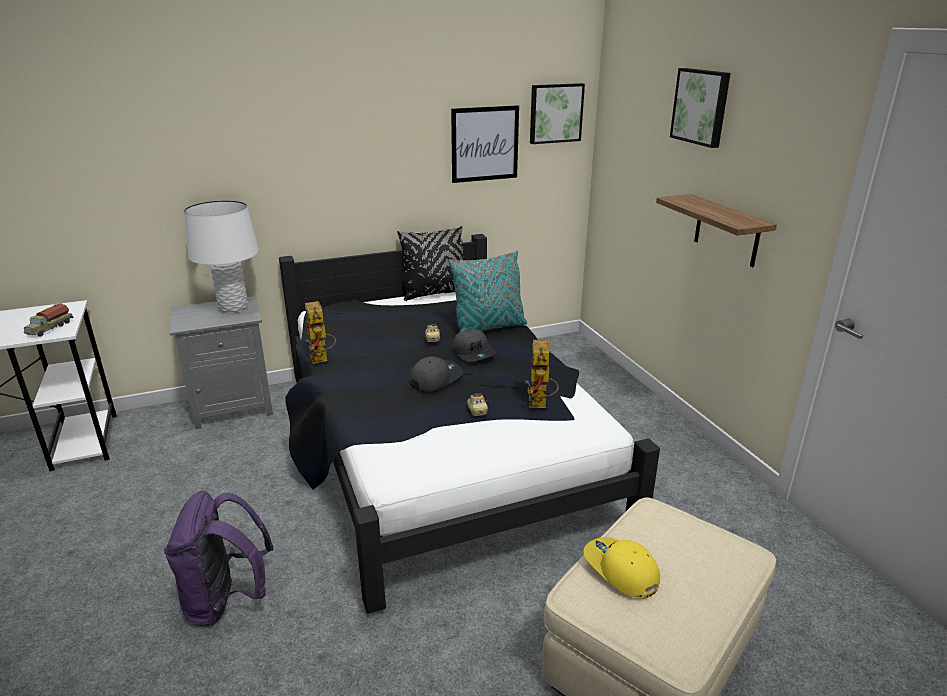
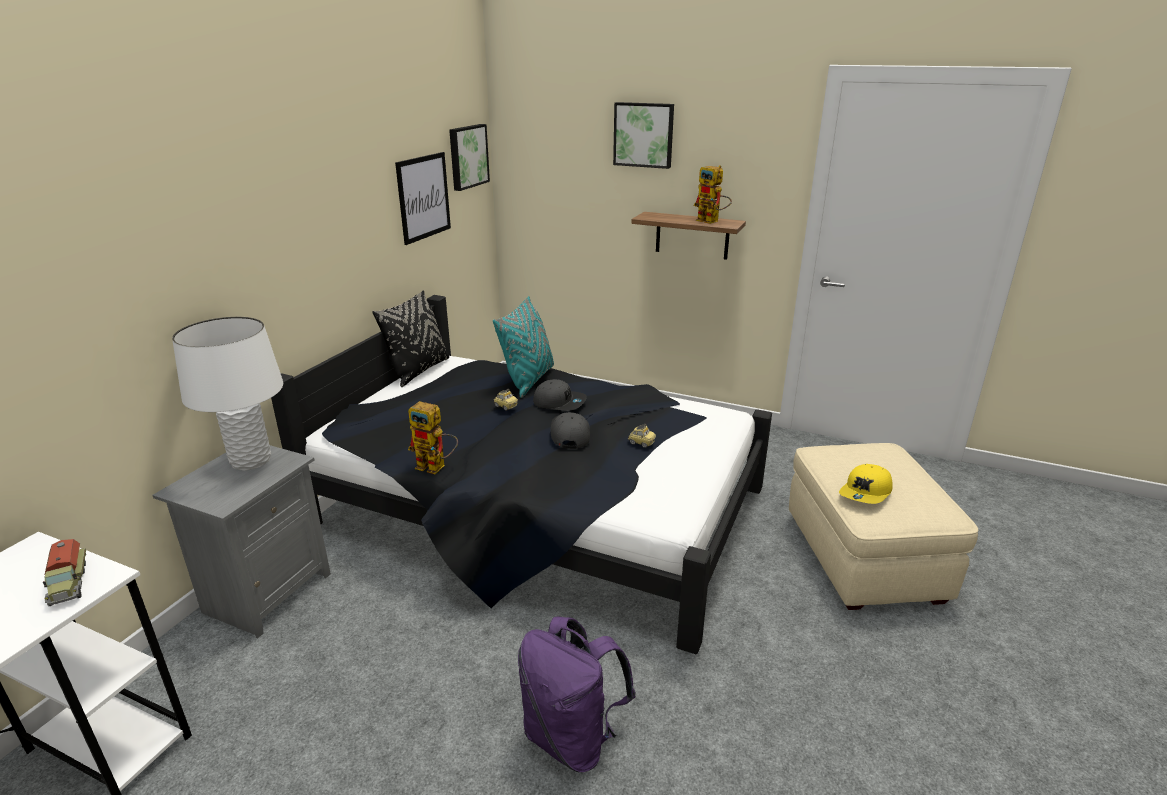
camera: 45 degrees left, 0 degrees up
toy robot [526,340,559,408] -> toy robot moved to [694,165,732,224]
yellow cap [584,537,660,599] -> yellow cap turned 60 degrees counterclockwise [839,464,893,504]

